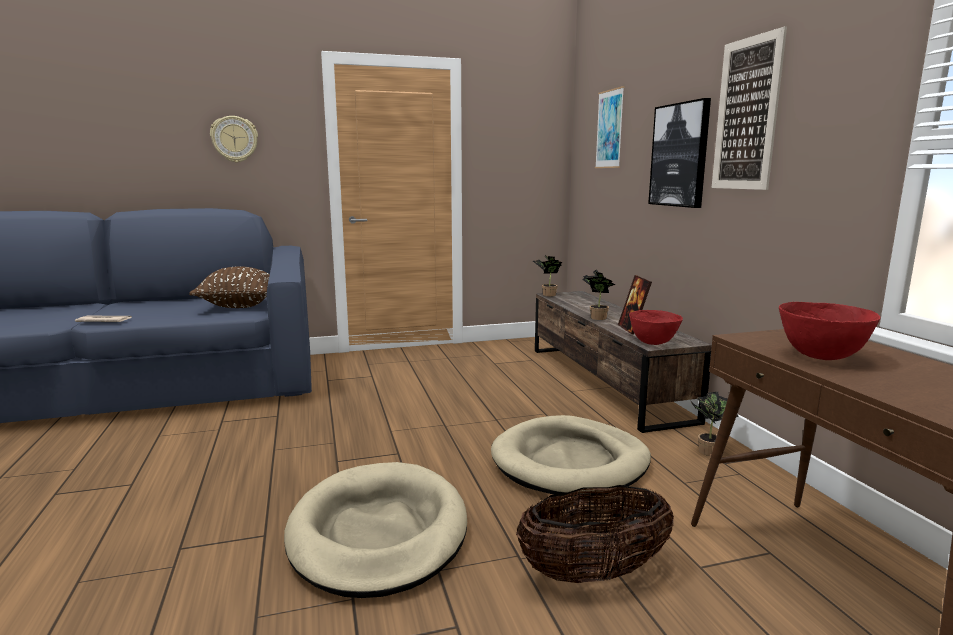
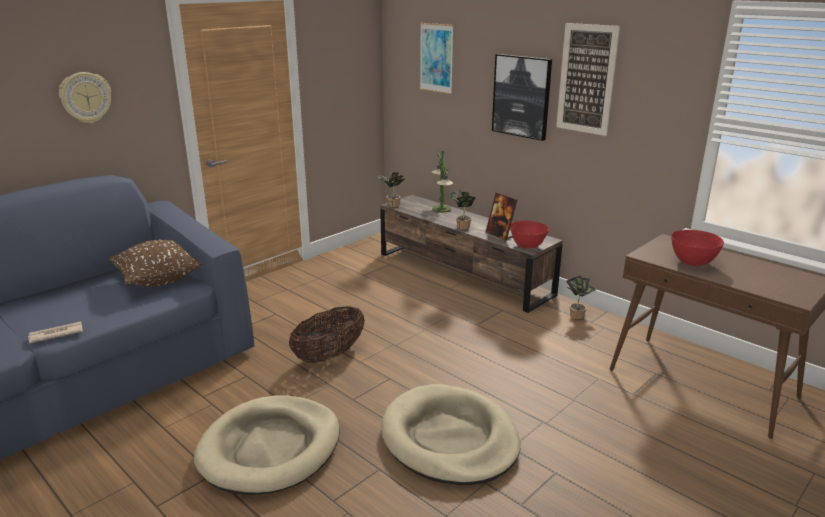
camera: 30 degrees left, 10 degrees up
beige dog bed [491,415,651,497] -> beige dog bed moved to [194,396,340,495]
basket [516,485,674,583] -> basket moved to [289,306,365,363]
none -> table lamp [432,150,453,213]

